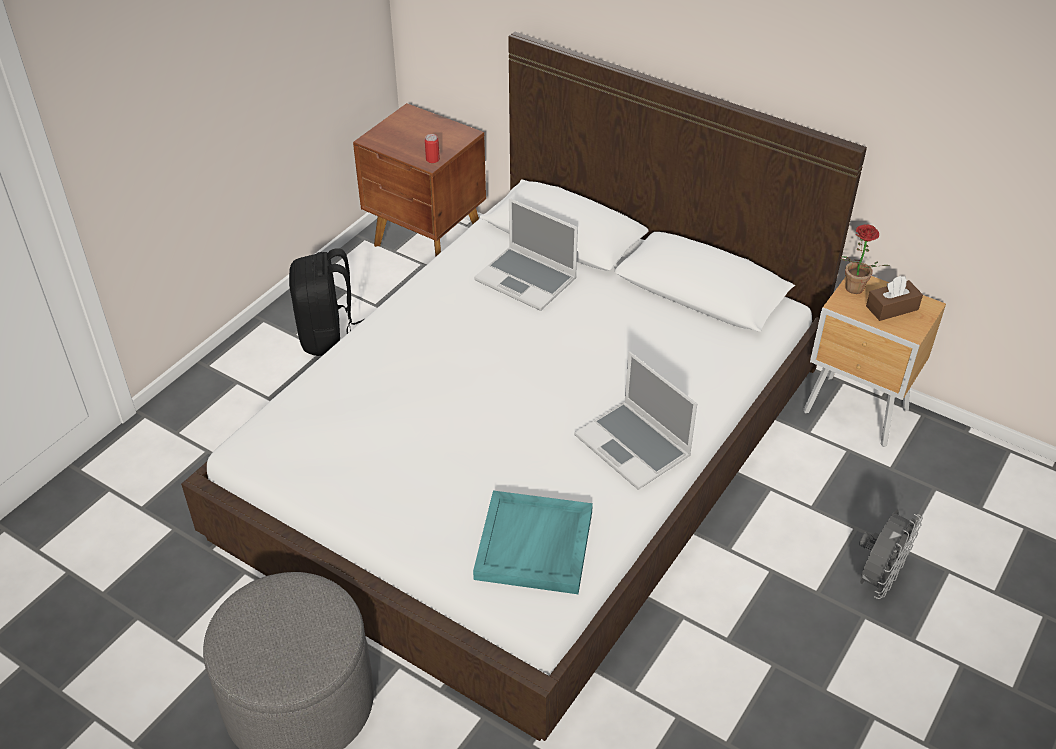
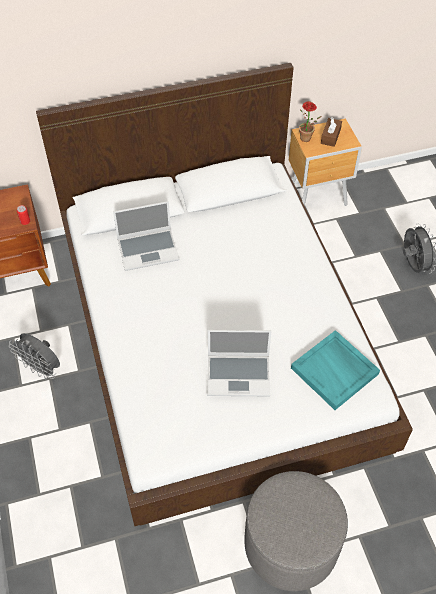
camera: 50 degrees left, 10 degrees up
black backpack [289,249,364,356] -> grey fan [9,333,60,380]
laptop [574,351,697,490] -> laptop moved to [207,330,272,396]

